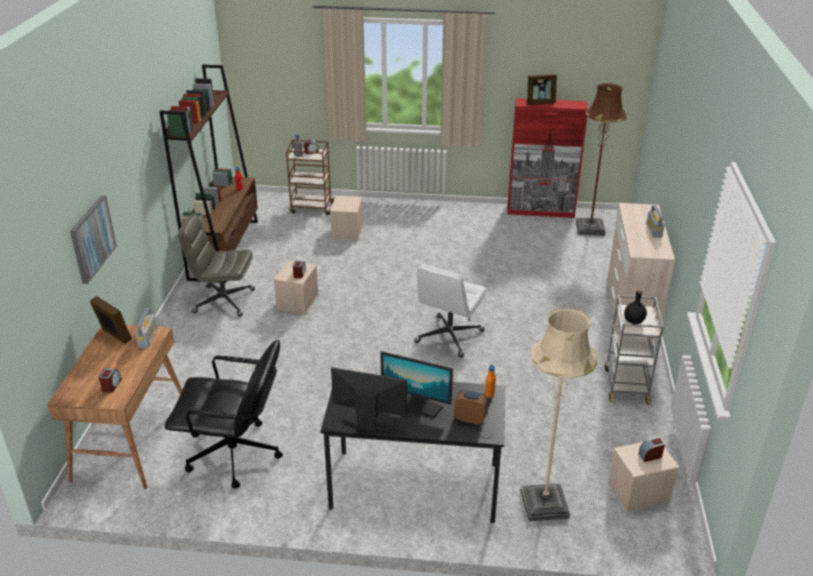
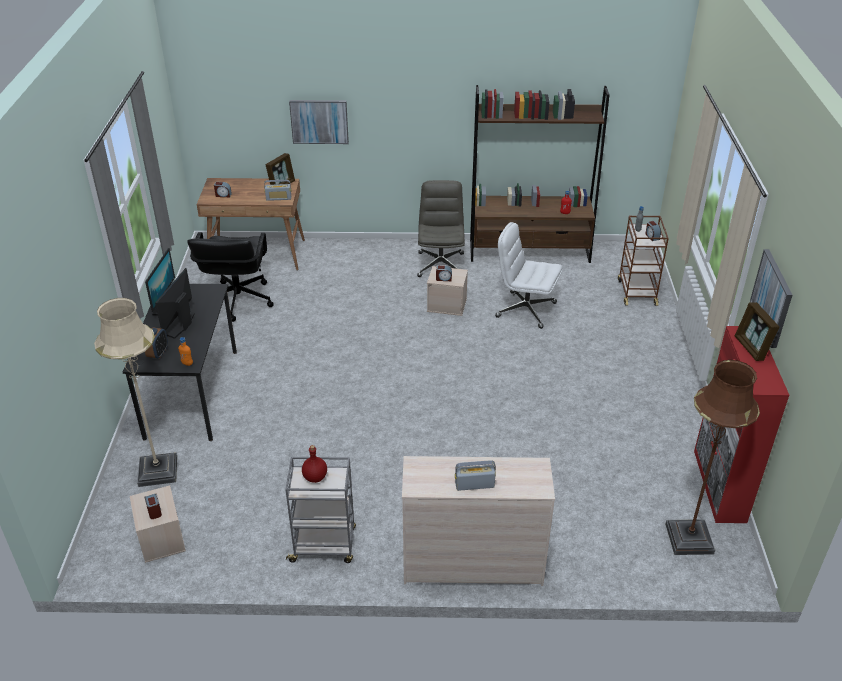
camera: 85 degrees right, 5 degrees up
beige storage box [330,196,363,241] -> none
white office chair [414,264,486,358] -> white office chair moved to [495,222,562,329]
black bottle [624,289,647,324] -> red bottle [302,445,327,483]
none -> picture [750,249,792,348]

